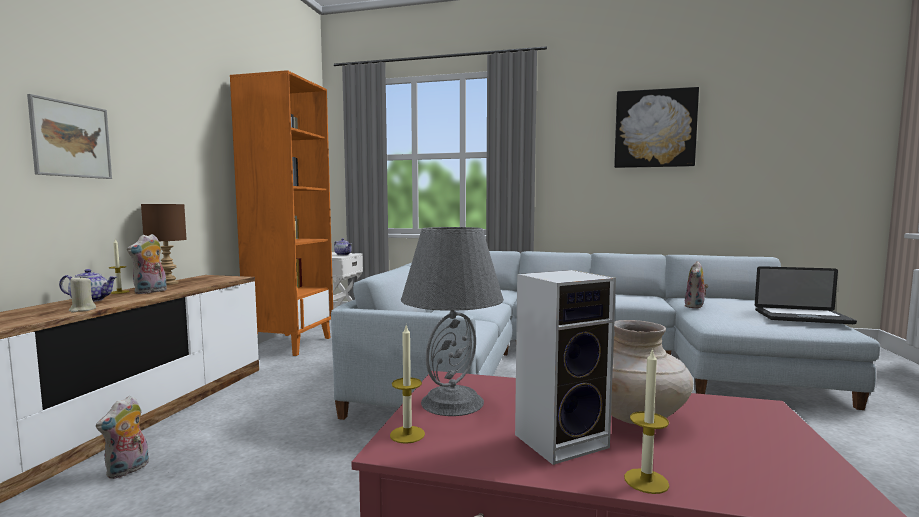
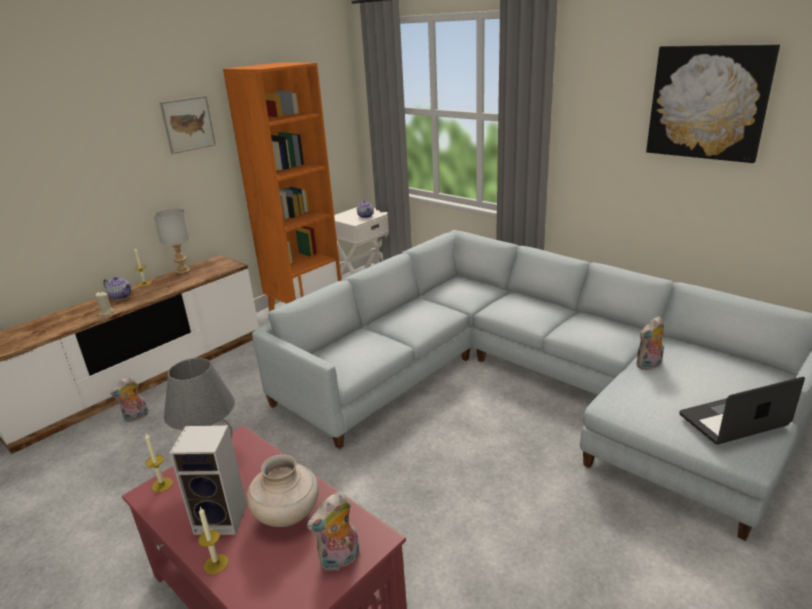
camera: 30 degrees right, 20 degrees up
picture [27,94,112,179] -> picture moved to [160,96,216,154]
plush toy [127,234,167,294] -> plush toy moved to [307,492,359,571]
brown table lamp [141,204,187,285] -> grey table lamp [153,208,190,274]
laptop [755,266,857,324] -> laptop turned 120 degrees clockwise [679,377,805,445]

